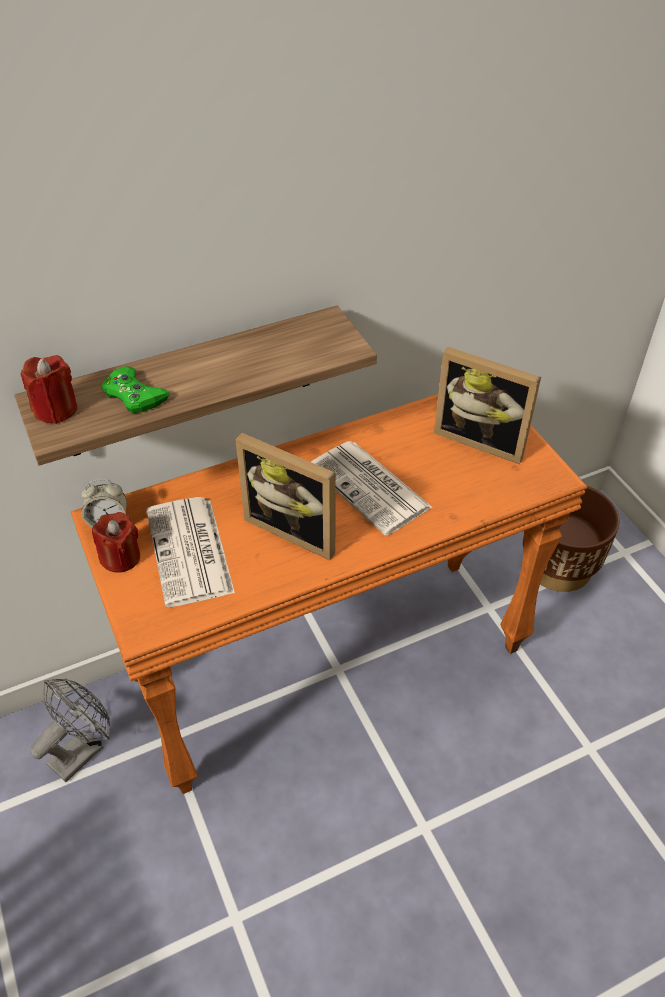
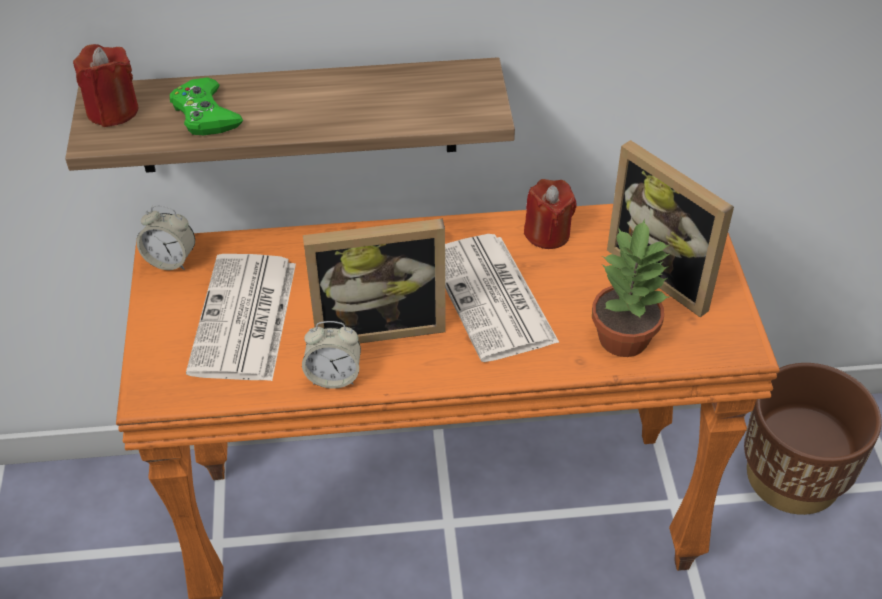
camera: 20 degrees right, 0 degrees up
grey fan [30,679,110,782] -> none
red candle [92,512,140,573] -> red candle moved to [524,179,577,249]
picture frame [235,433,336,560] -> picture frame turned 60 degrees counterclockwise [303,218,446,343]
none -> alarm clock [302,321,361,389]
none -> potted plant [592,218,670,357]

